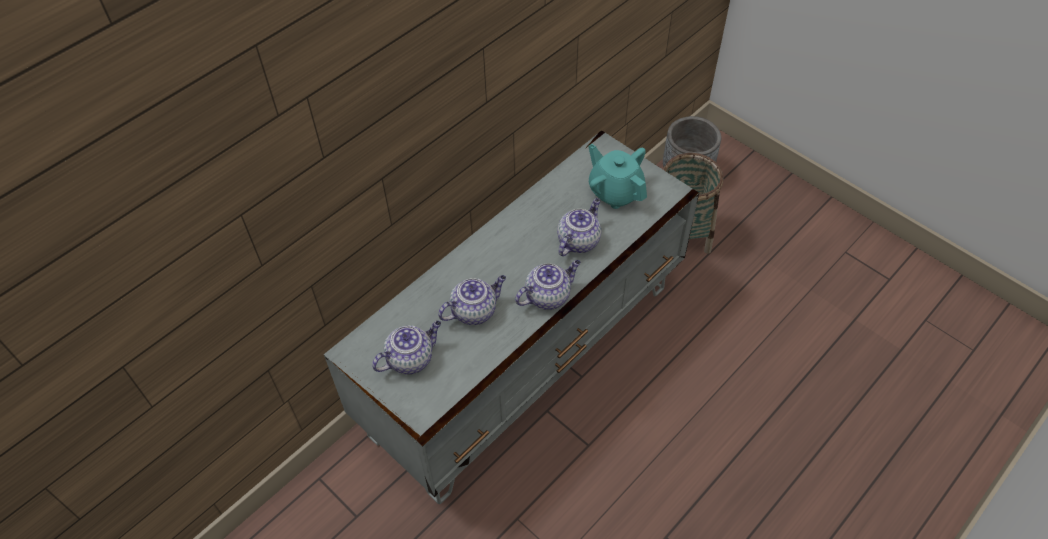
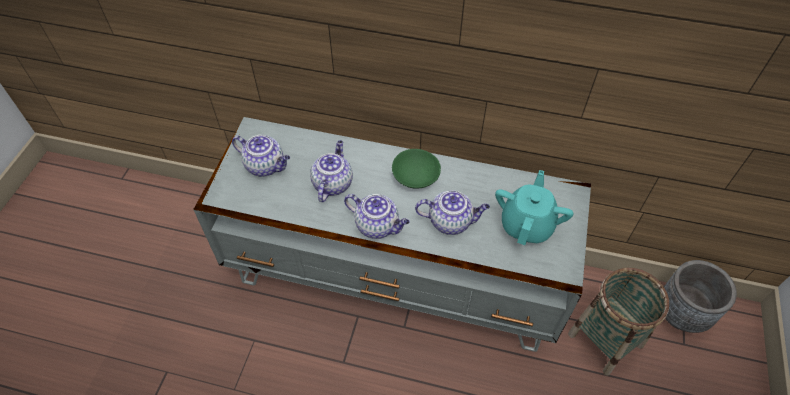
camera: 60 degrees right, 0 degrees up
teapot [438,275,506,325] -> teapot turned 105 degrees counterclockwise [310,140,353,202]
none -> green bowl [392,149,441,189]

